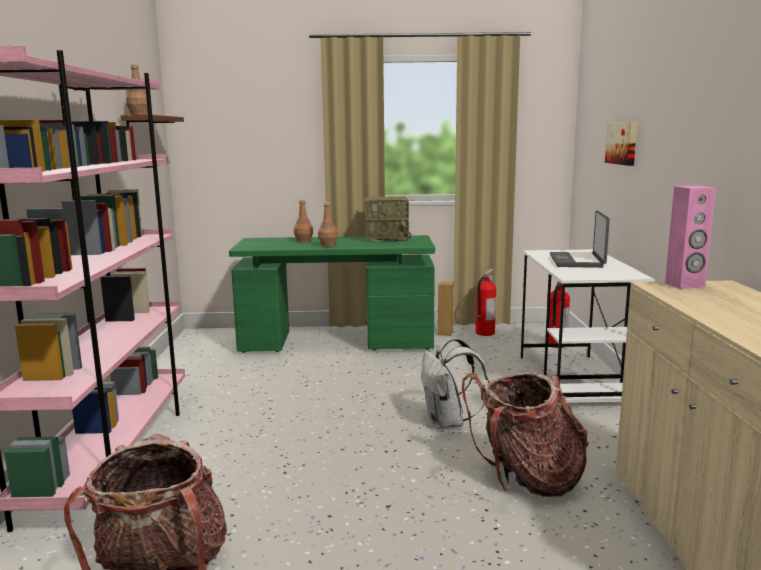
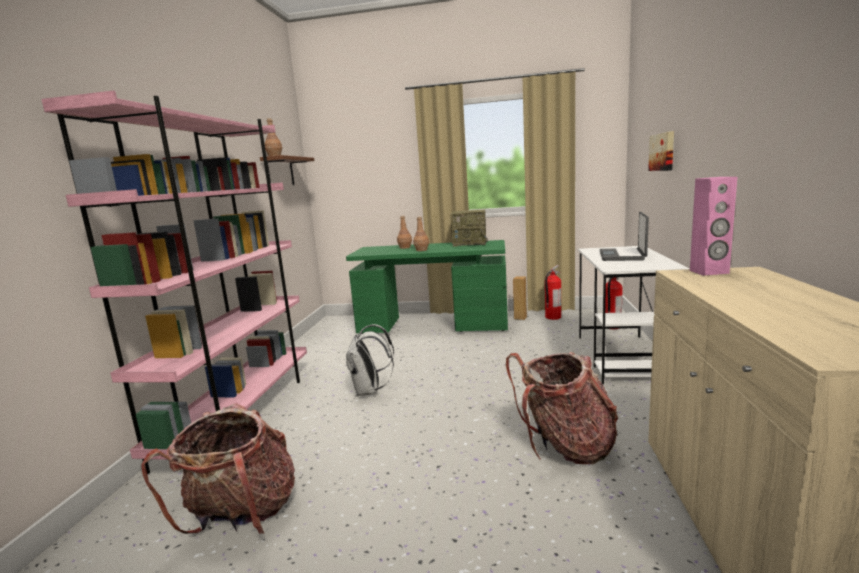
camera: 10 degrees right, 0 degrees up
white backpack [421,338,489,429] -> white backpack moved to [346,324,394,396]

